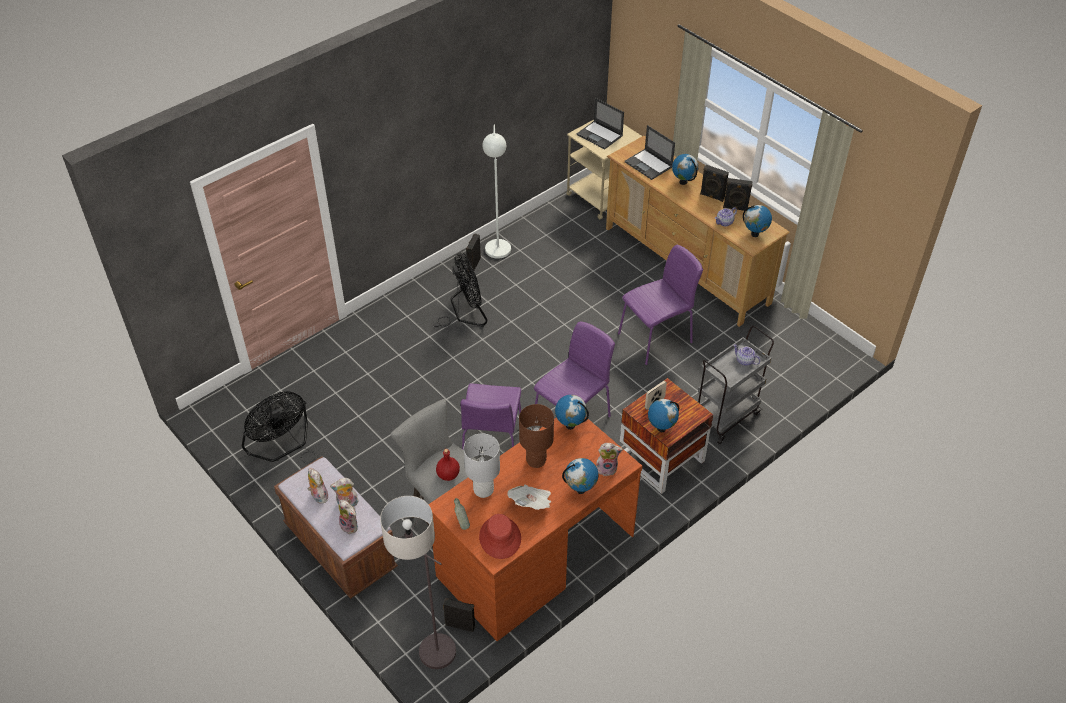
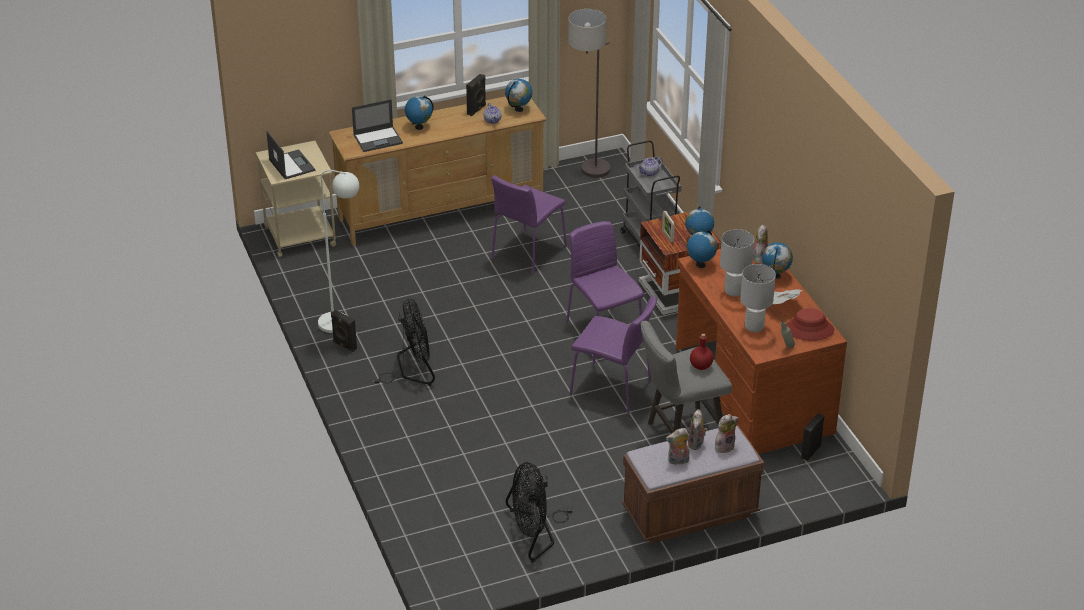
camera: 70 degrees left, 10 degrees down
grey floor lamp [380,496,456,669] -> grey floor lamp moved to [568,9,610,178]
black fan [434,253,487,327] -> black fan turned 75 degrees clockwise [373,299,435,386]
brown table lamp [519,404,554,468] -> grey table lamp [720,229,754,297]
laptop [577,98,624,149] -> laptop turned 90 degrees counterclockwise [266,131,315,179]
purple chair [618,245,703,365] -> purple chair turned 135 degrees counterclockwise [491,175,567,275]
black speaker [700,165,729,202] -> none

